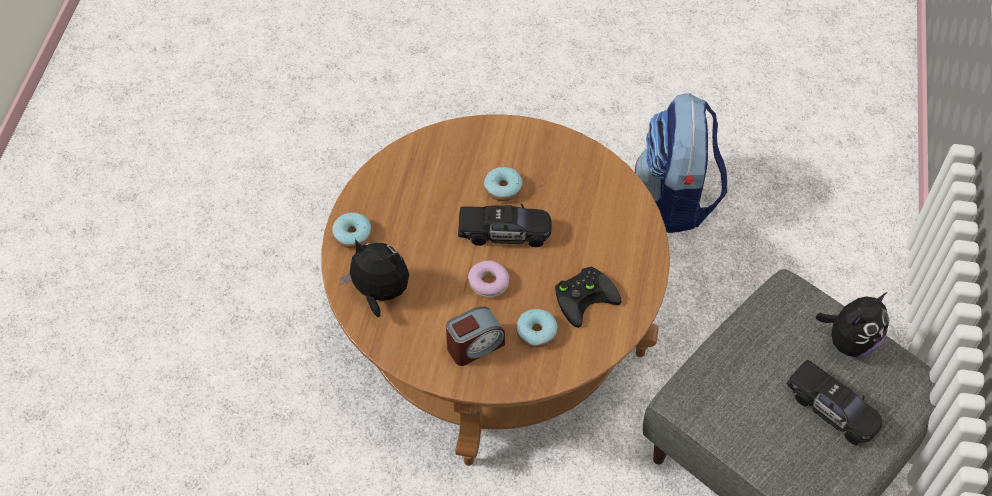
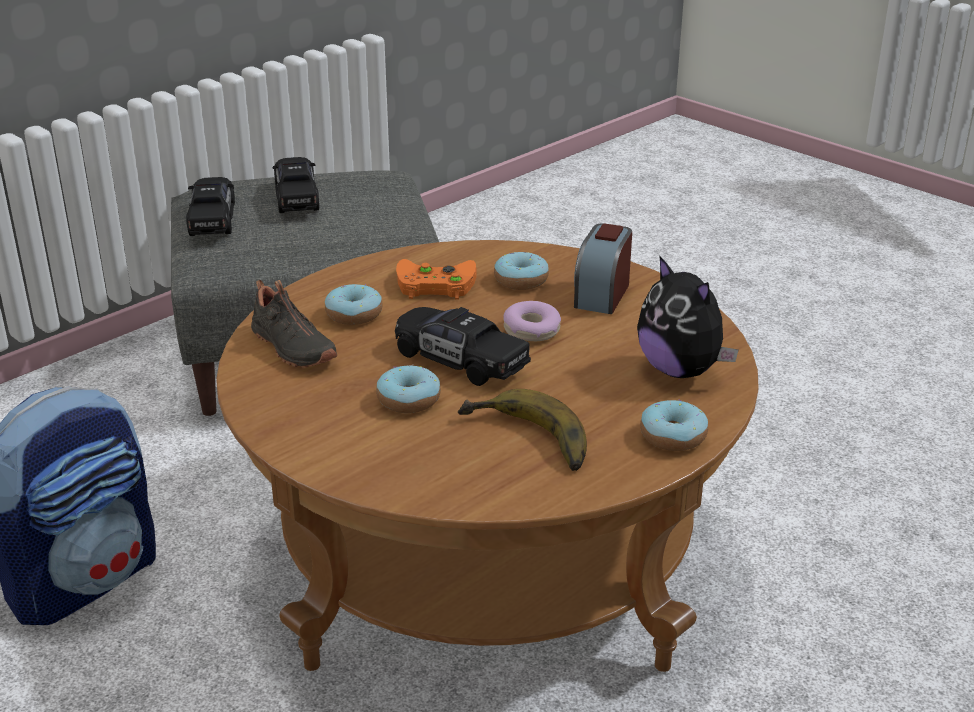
camera: 145 degrees left, 25 degrees down
alarm clock [446,306,505,366] -> alarm clock turned 75 degrees counterclockwise [574,223,632,314]
black game controller [555,267,622,328] -> orange game controller [396,259,477,300]
plush toy [815,292,889,357] -> black toy car [186,177,235,236]
none -> black shoe [251,280,337,368]
none -> donut [325,284,383,325]
none -> banana [458,389,587,471]

